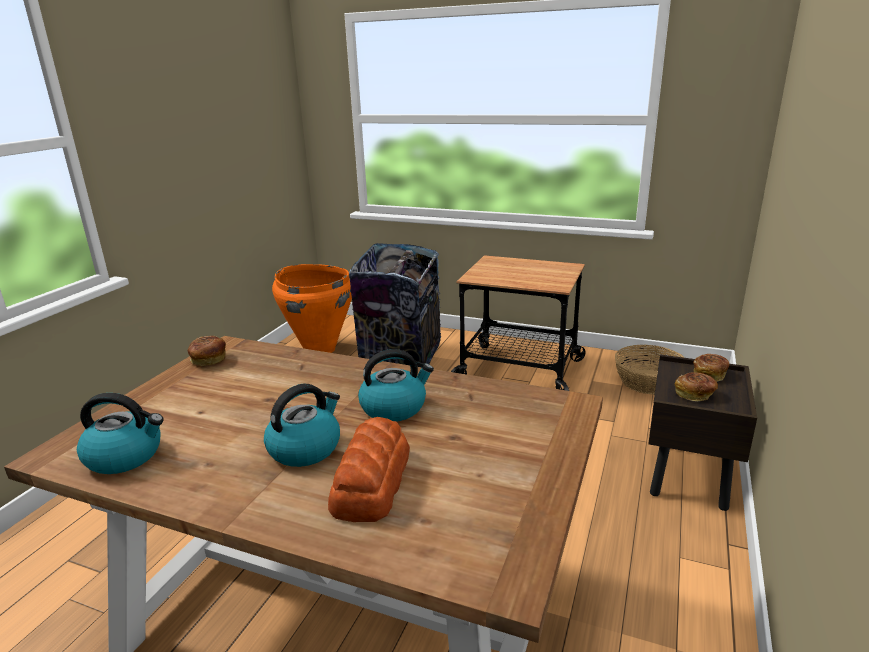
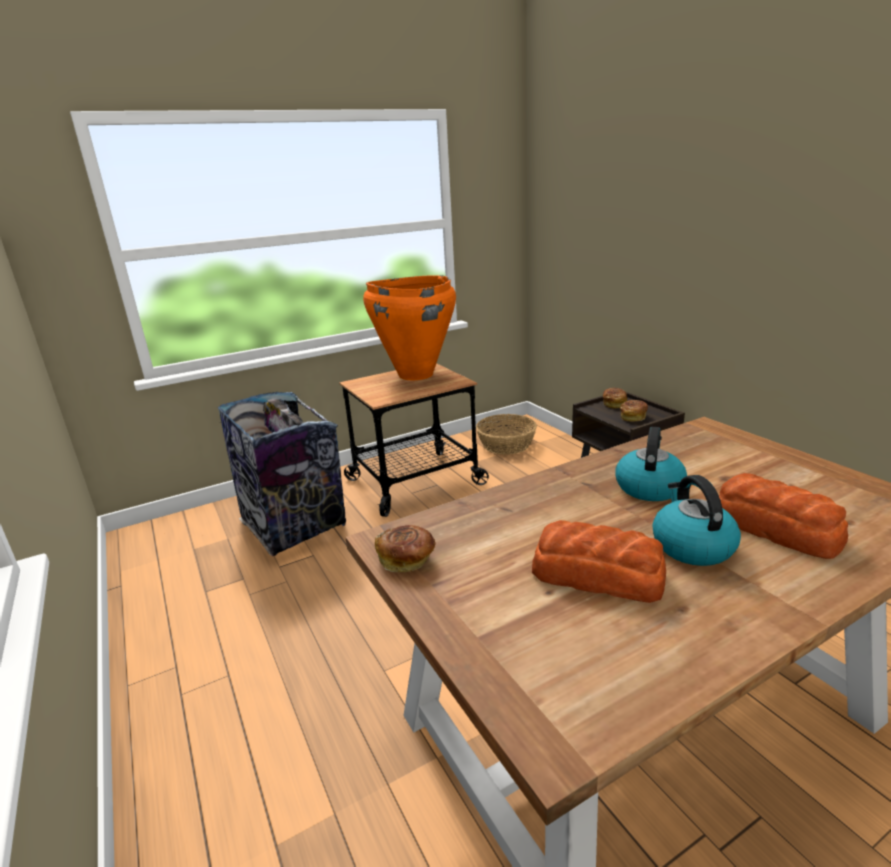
camera: 50 degrees left, 0 degrees up
kettle [77,393,164,474] -> none
orange vase [272,264,352,353] -> orange vase moved to [363,275,456,381]
none -> bread [532,520,666,603]

